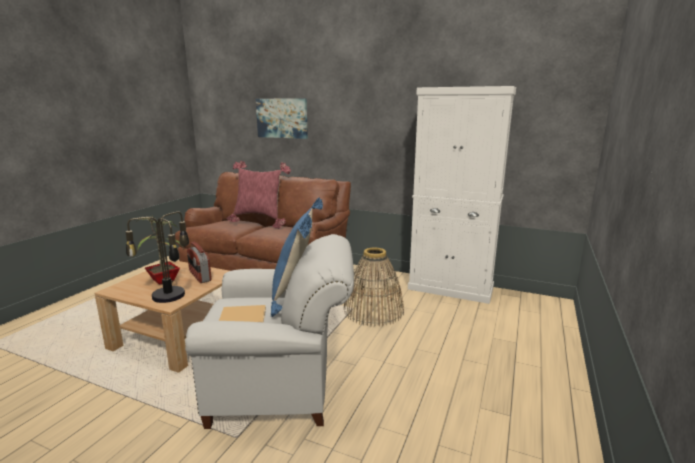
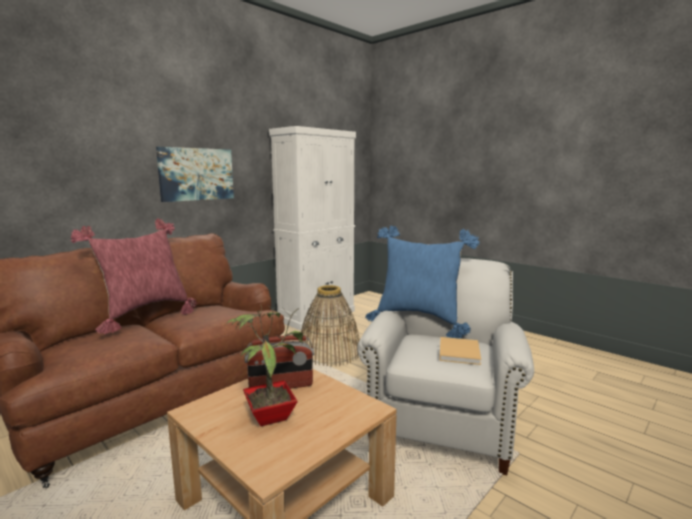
camera: 70 degrees left, 5 degrees down
table lamp [126,211,189,303] -> none
picture [256,98,308,139] -> picture moved to [156,147,234,202]

